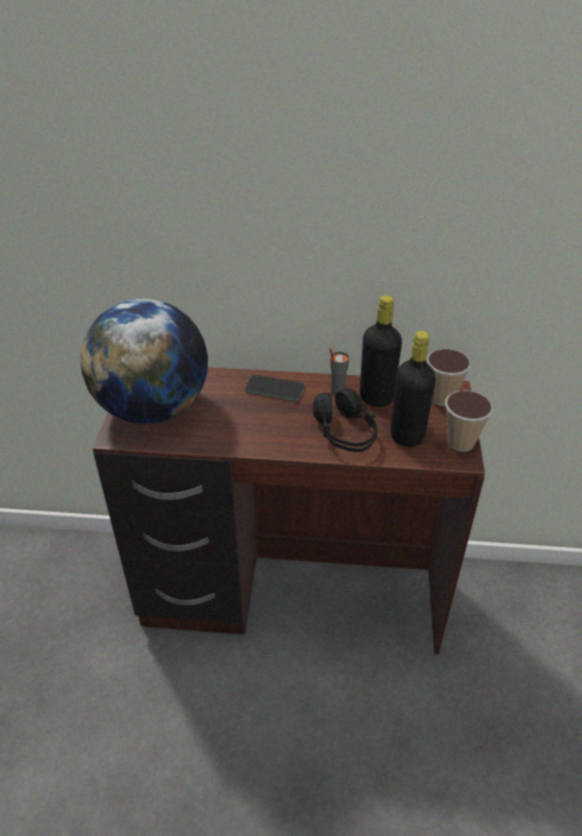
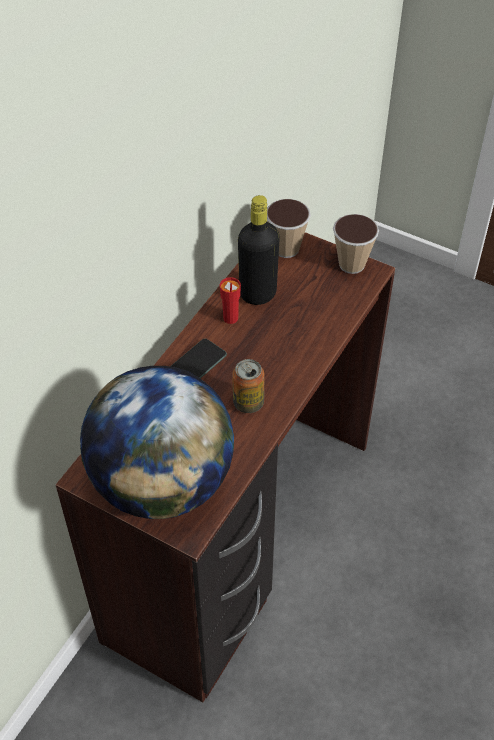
camera: 65 degrees left, 10 degrees up
black headphones [313,388,377,452] -> none
grey cup [330,348,350,396] -> red cup [219,277,241,324]
black bottle [391,330,436,447] -> none
none -> can [232,359,264,413]

